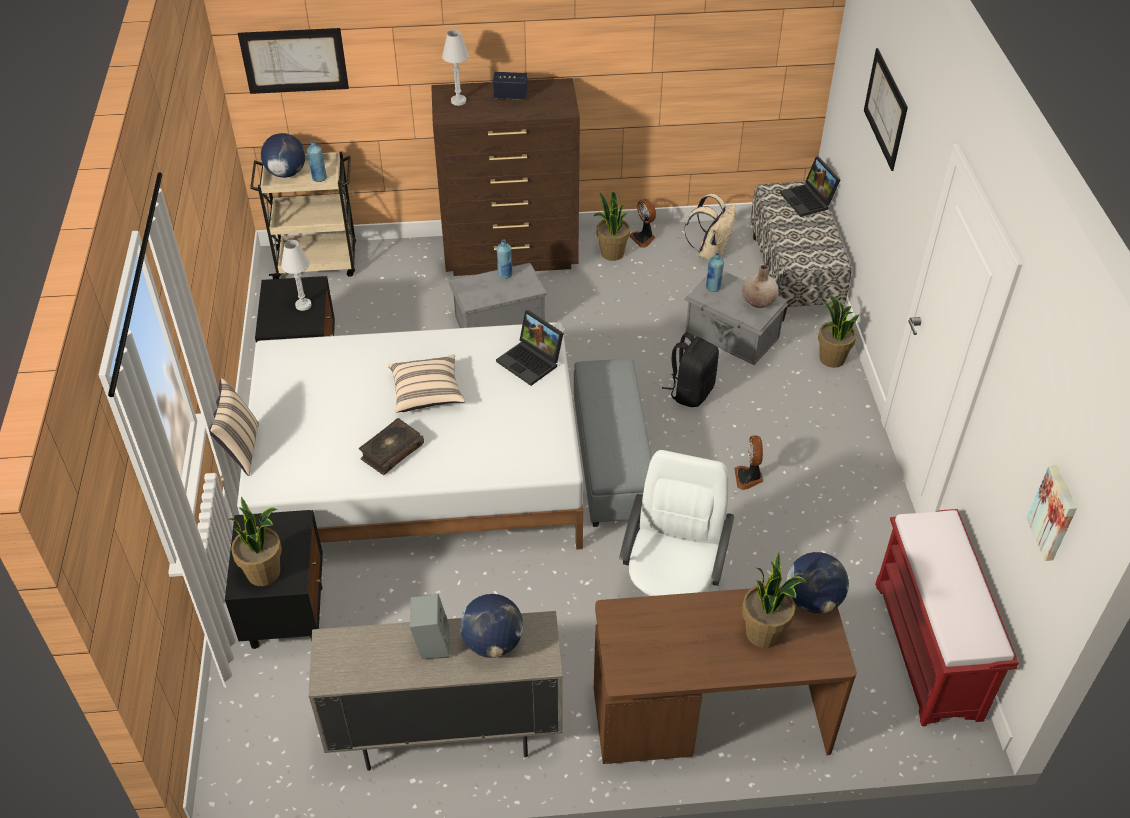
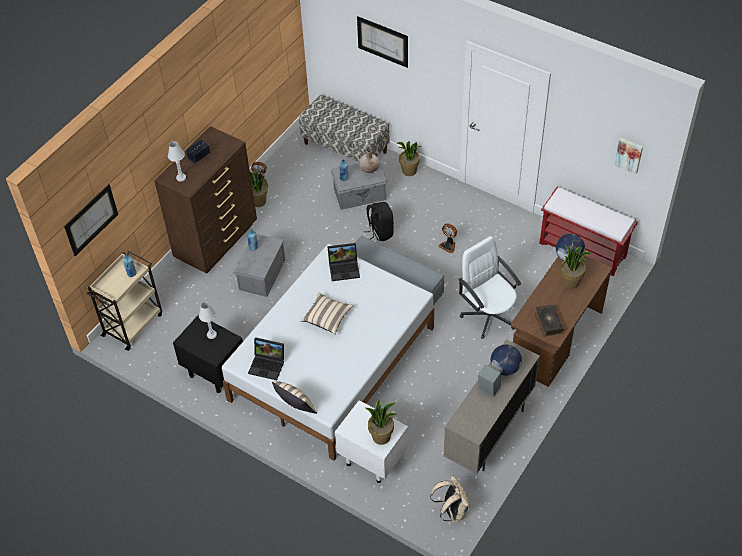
camera: 50 degrees left, 5 degrees up
black nightstand [225,510,323,649] -> white nightstand [335,400,408,483]
globe [261,133,305,178] -> none
book [359,418,424,475] -> book moved to [535,304,564,337]
beige backpack [684,193,736,260] -> beige backpack moved to [430,476,470,522]
laptop [780,156,841,217] -> laptop moved to [248,337,284,380]

